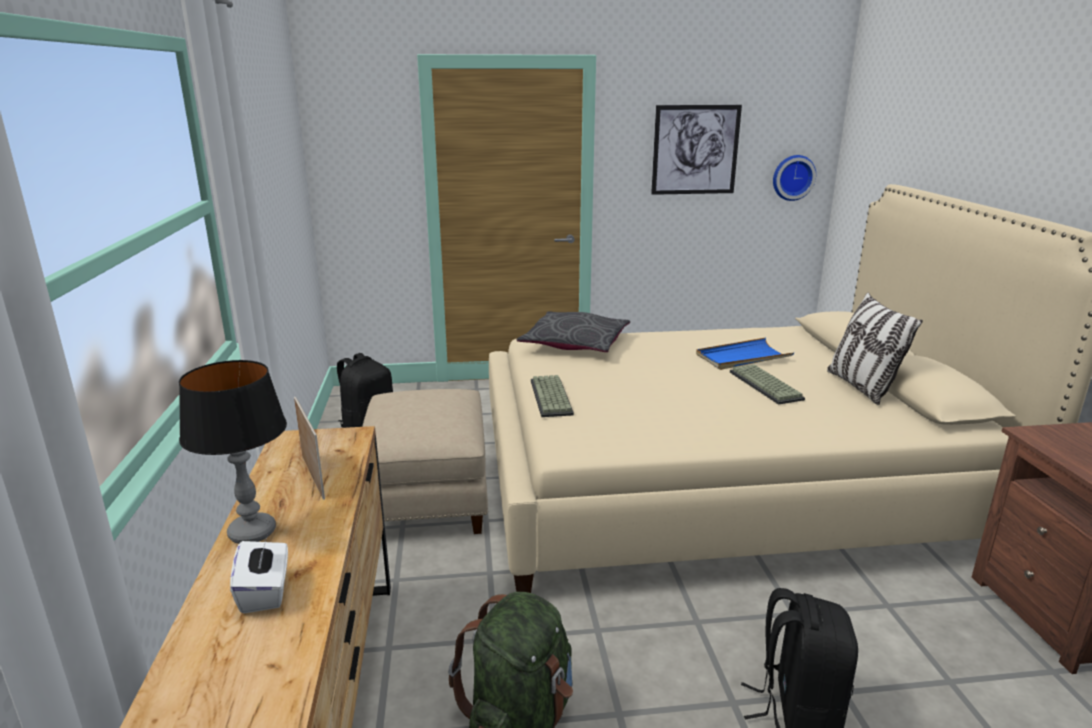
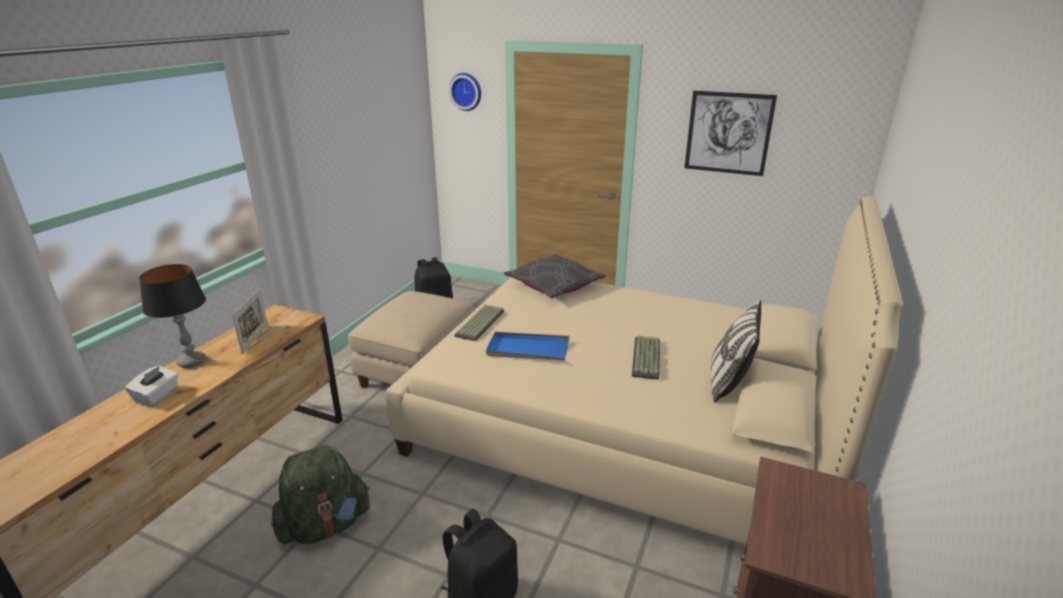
camera: 30 degrees right, 5 degrees up
blue tray [696,338,794,370] -> blue tray moved to [486,332,569,361]
wall clock [773,155,816,201] -> wall clock moved to [449,73,481,111]

